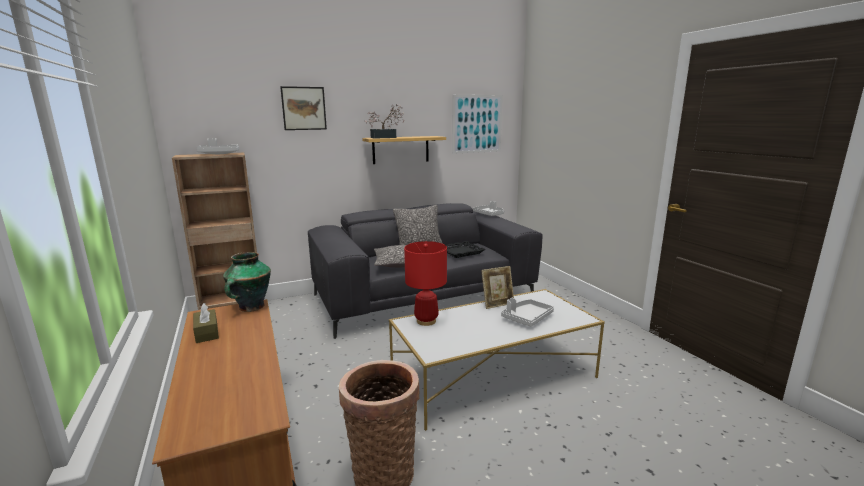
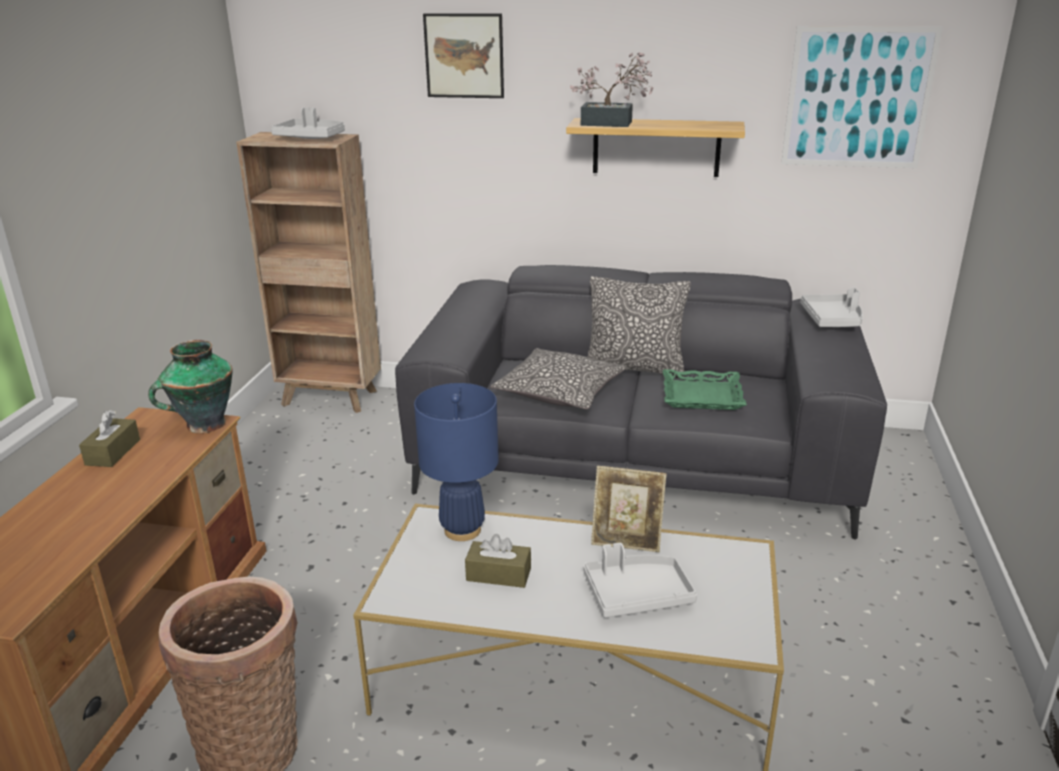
camera: 35 degrees right, 10 degrees up
red table lamp [404,241,447,326] -> blue table lamp [414,383,499,541]
black tray [446,241,485,258] -> green tray [663,369,747,410]
none -> brown tissue box [465,534,531,588]

